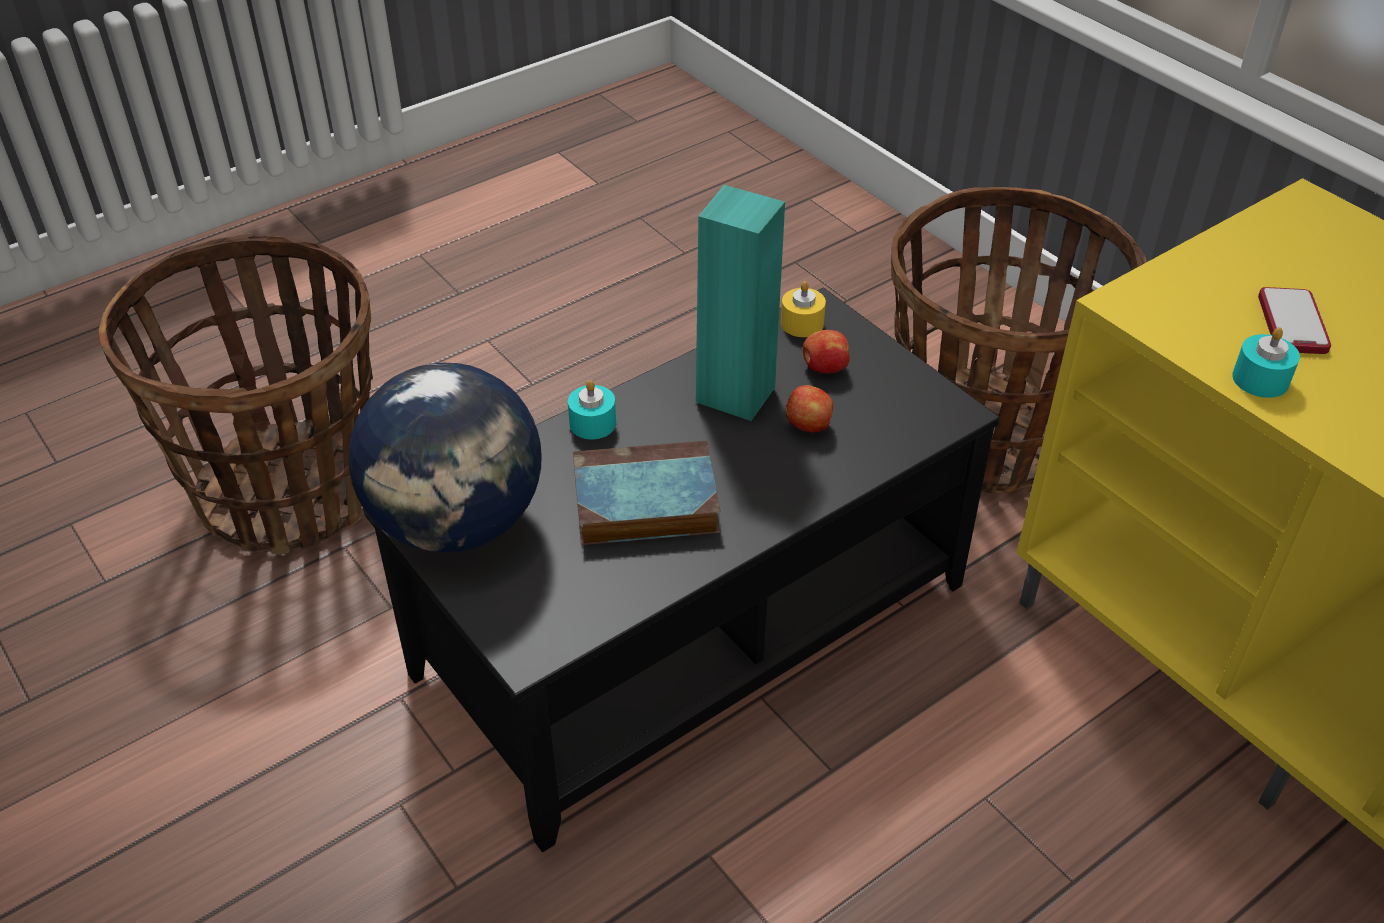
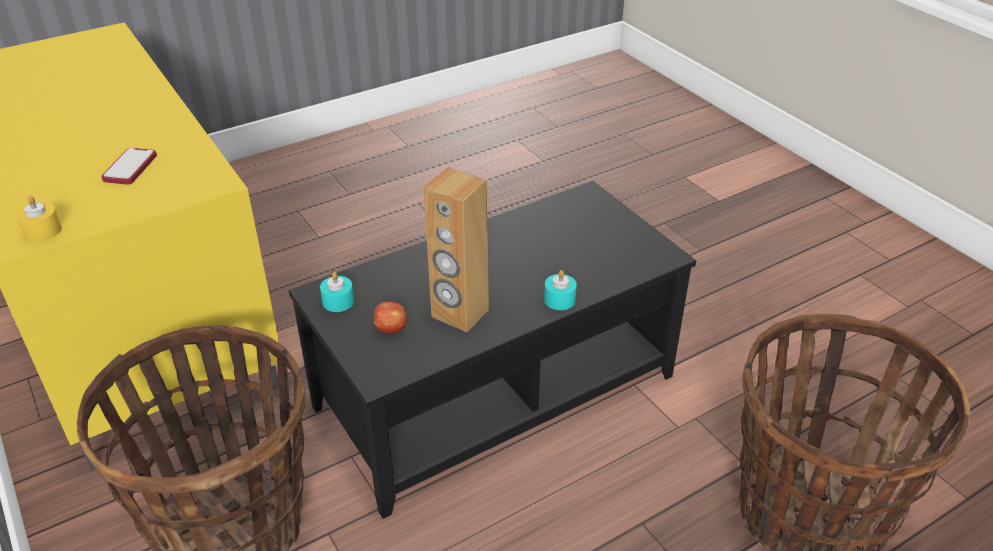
camera: 175 degrees left, 5 degrees down
globe [348,363,542,553] -> none
book [573,440,720,545] -> none
turquoise speaker [696,185,785,421] -> brown speaker [424,167,489,332]
yellow candle [781,281,826,337] -> yellow candle moved to [17,196,62,242]
apple [786,385,833,432] -> none
turquoise candle [1232,327,1300,398] -> turquoise candle moved to [320,272,354,312]

